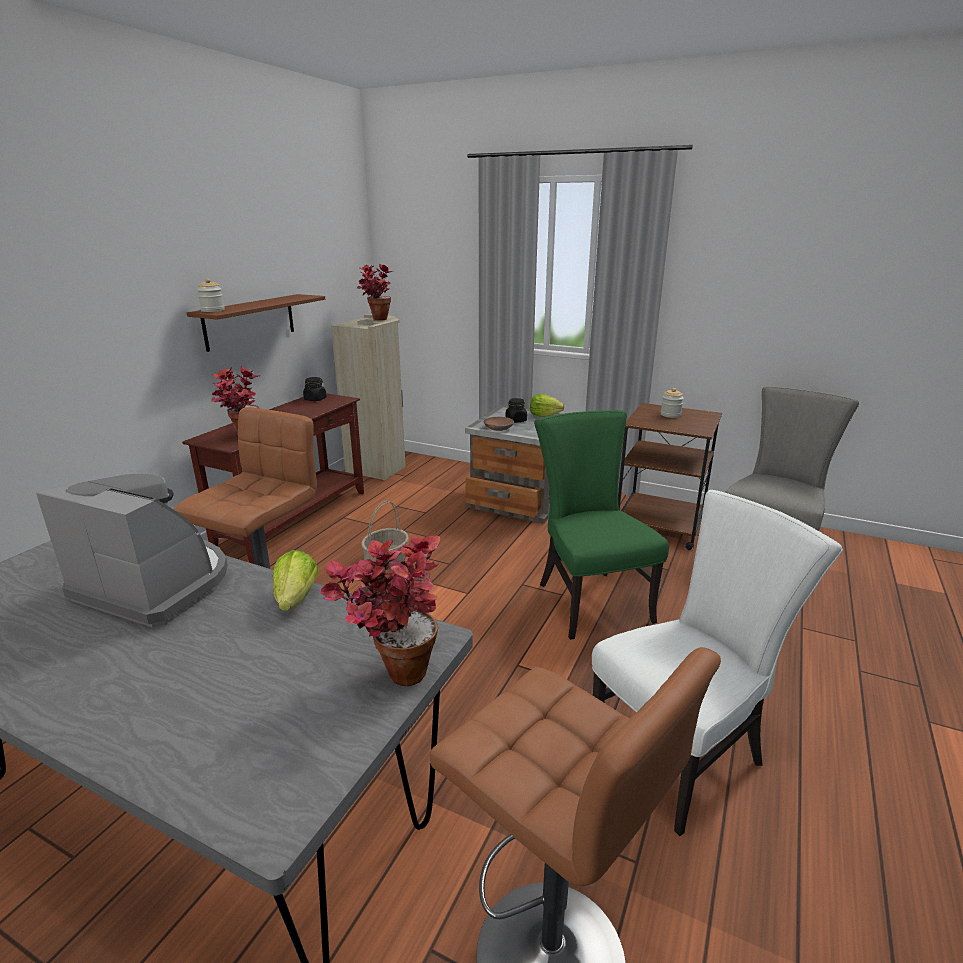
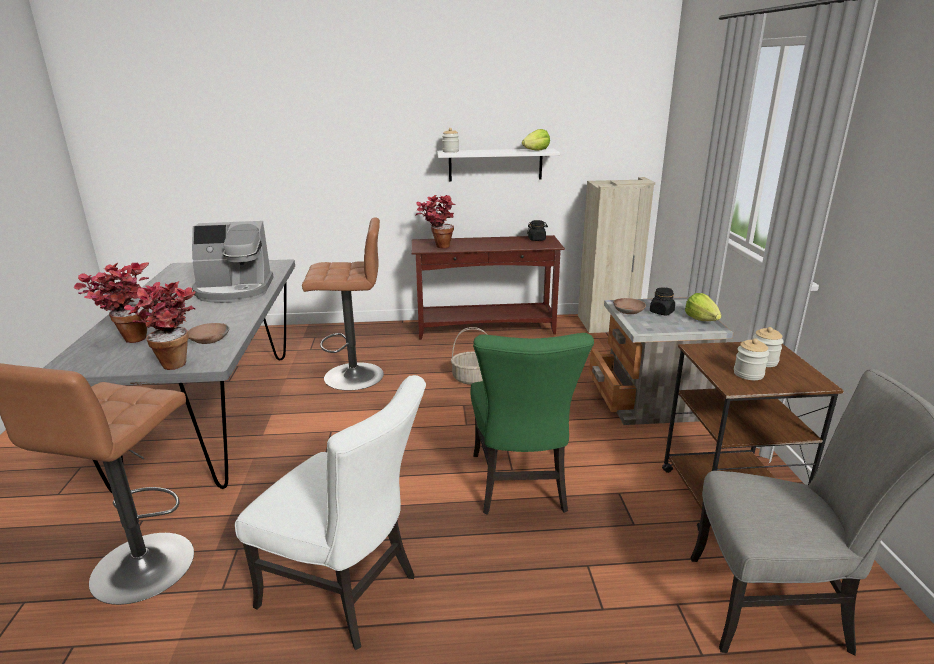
camera: 60 degrees right, 0 degrees up
coffee machine [36,474,228,628] -> coffee machine turned 90 degrees clockwise [192,221,273,303]
brown shelf [187,294,325,352] -> white shelf [437,149,560,182]
lettuce [273,550,319,611] -> lettuce moved to [522,129,550,151]
potted plant [357,264,394,320] -> potted plant moved to [74,262,149,343]
green chair [534,410,669,640] -> green chair turned 135 degrees clockwise [471,333,594,515]
none -> brown bowl [188,323,229,344]
none -> jar [734,338,769,380]

